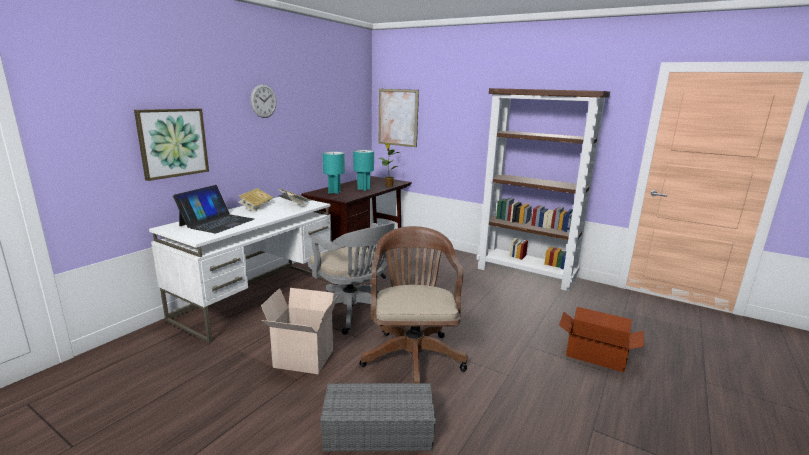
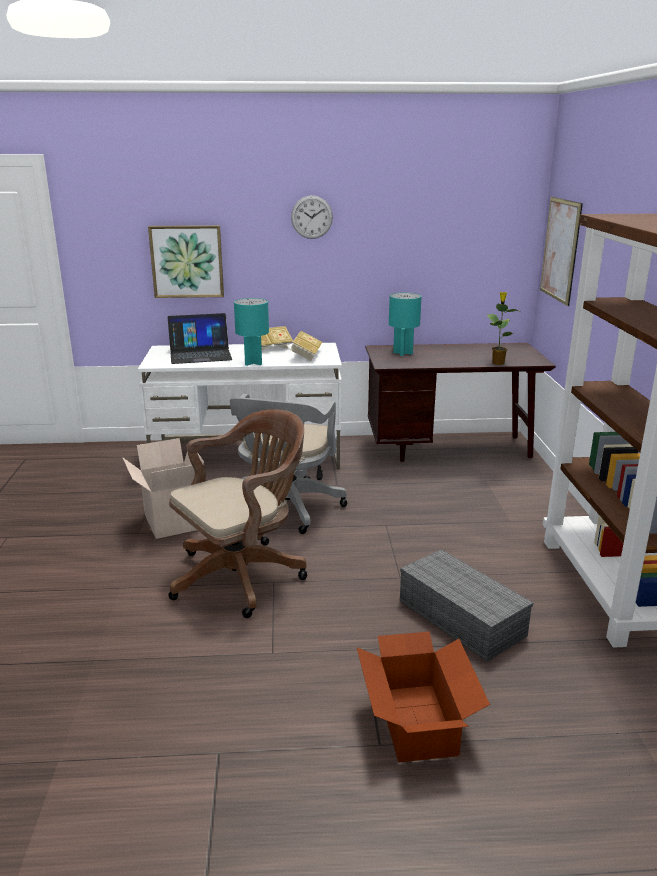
camera: 55 degrees right, 5 degrees up
grey storage box [320,383,436,452] -> grey storage box moved to [400,549,533,662]
turquoise table lamp [353,150,374,191] -> turquoise table lamp moved to [234,298,269,366]

